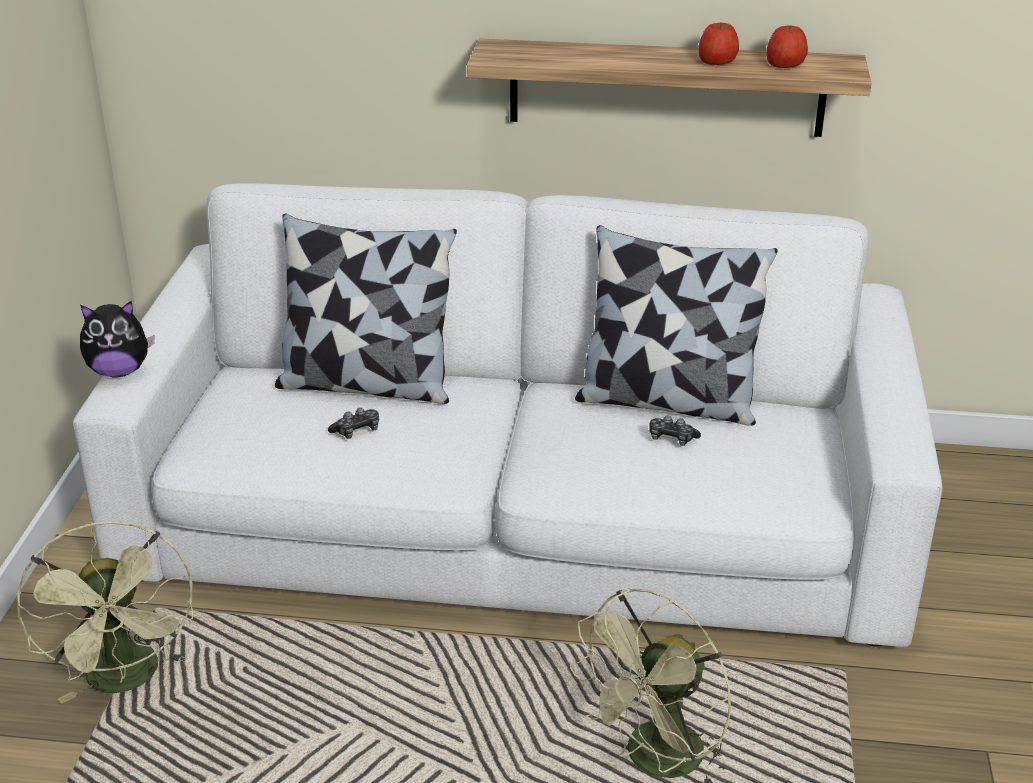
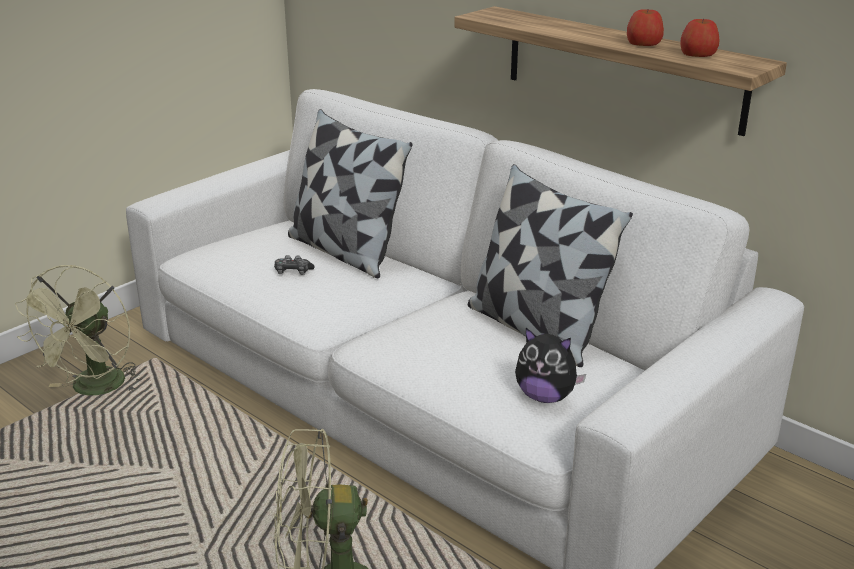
camera: 35 degrees right, 5 degrees down
plush toy [80,301,155,377] -> plush toy moved to [515,328,586,403]
game controller [649,415,701,446] -> none

